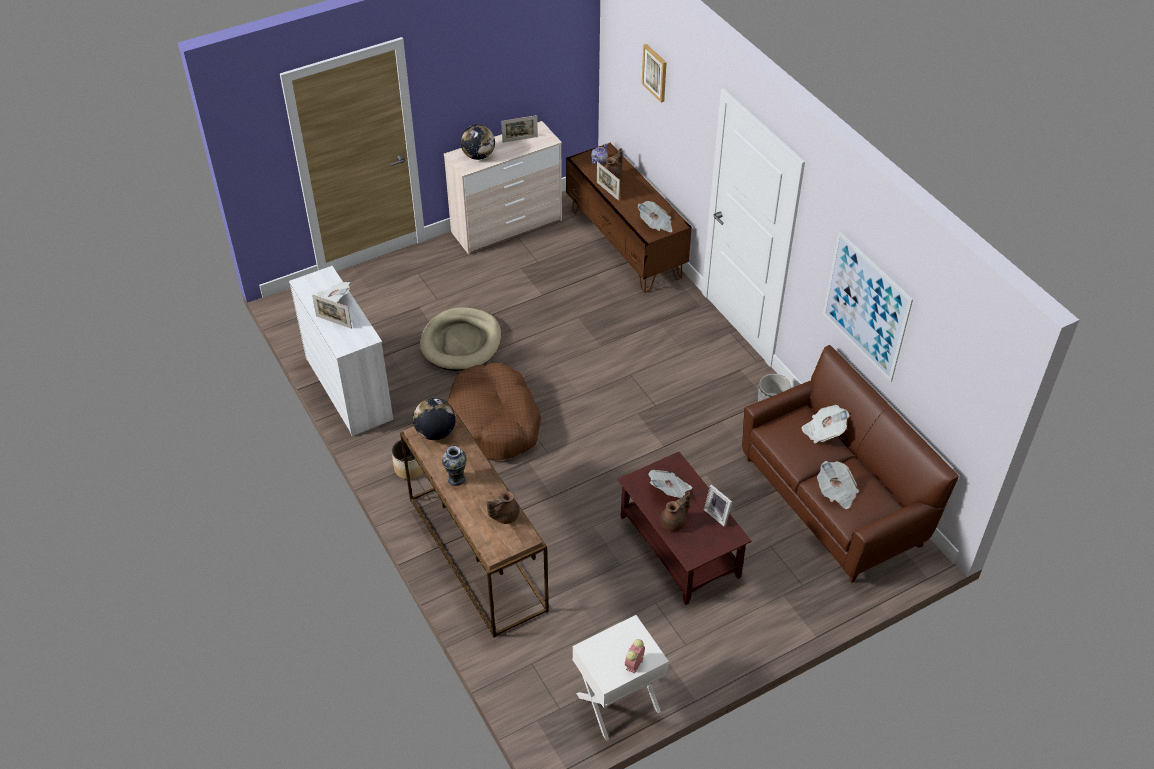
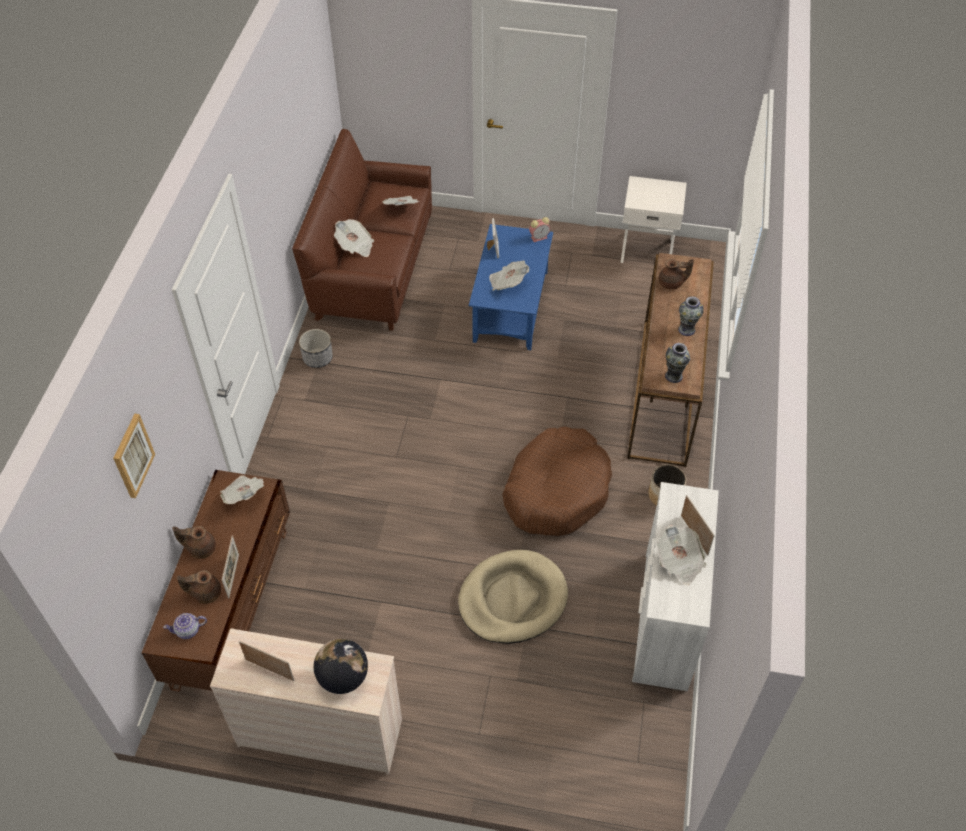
camera: 140 degrees left, 5 degrees up
globe [413,398,456,440] -> vase [665,343,690,383]
brown coffee table [618,452,752,605] -> blue coffee table [469,224,553,350]
alarm clock [625,639,645,673] -> alarm clock moved to [529,217,550,242]
brown teapot [660,491,690,531] -> brown teapot moved to [172,526,216,559]
picture [823,231,913,382] -> none

